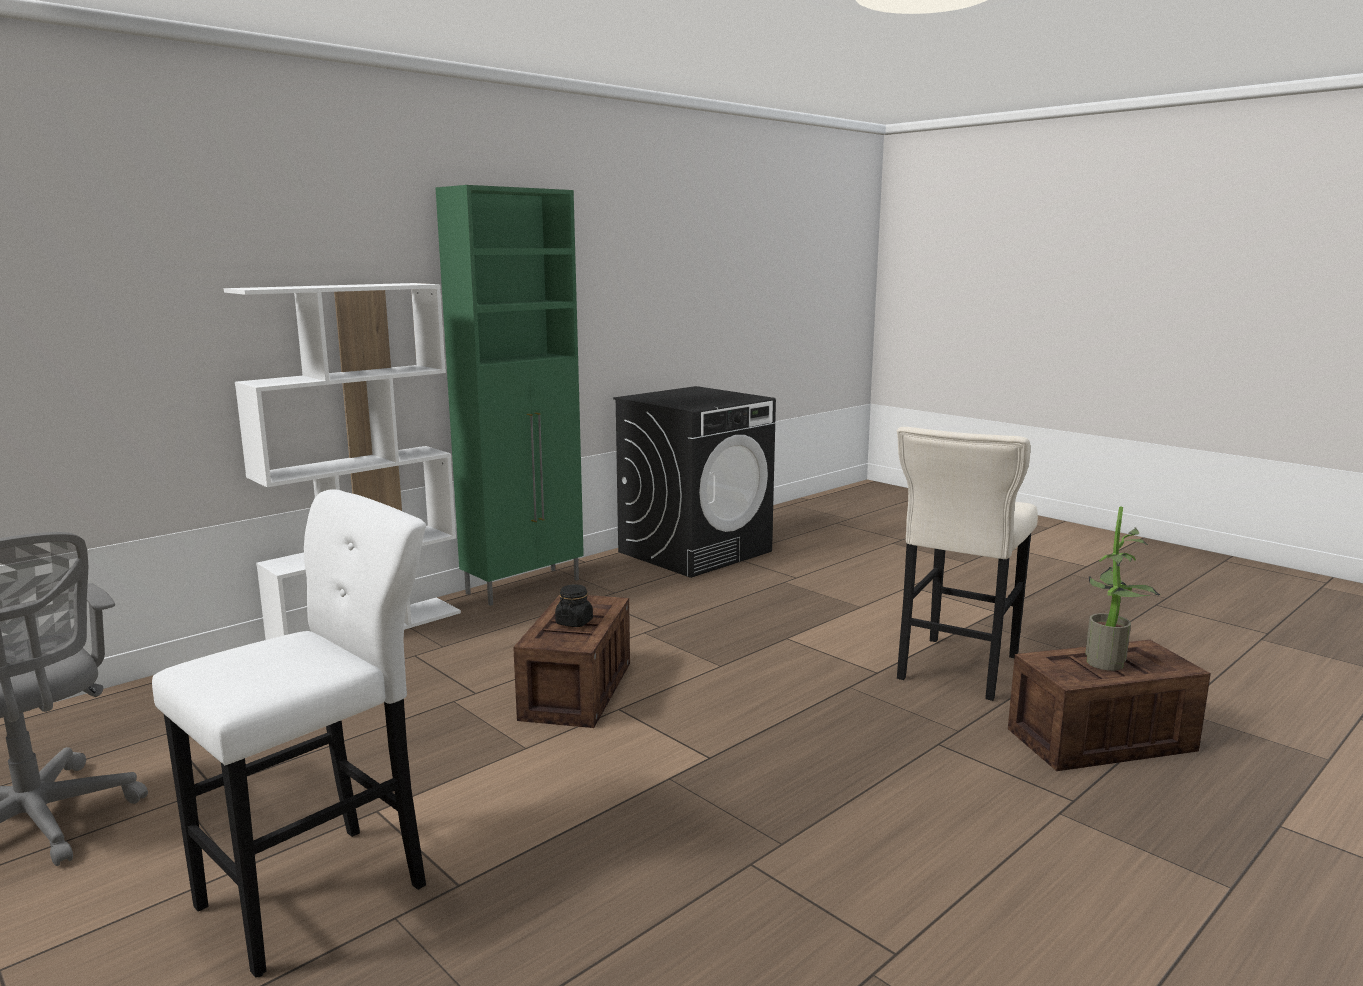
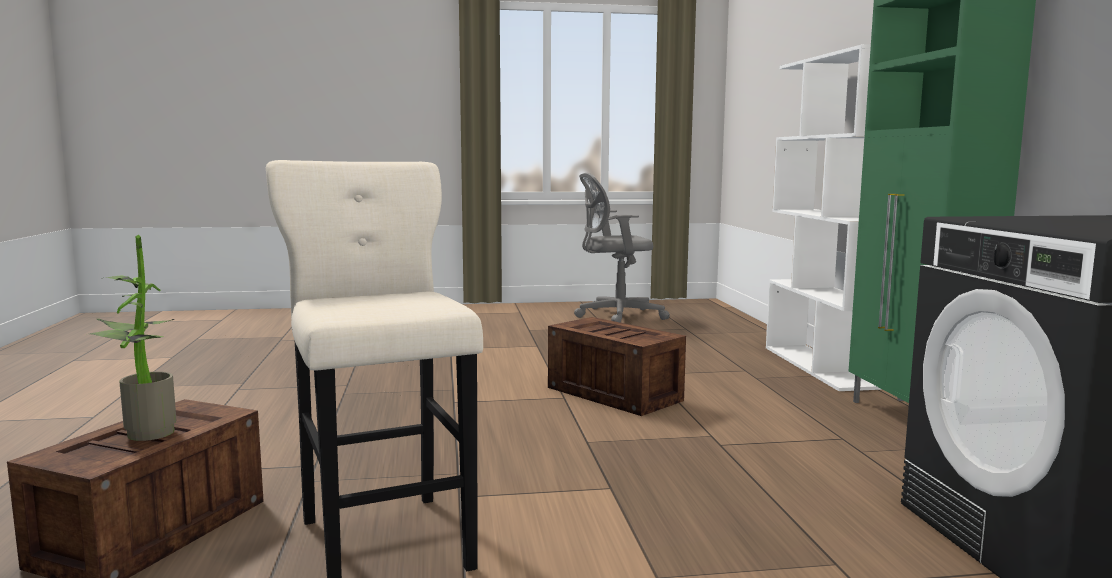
camera: 125 degrees right, 5 degrees down
white stool [152,489,426,978] -> none
black jar [555,585,593,627] -> none

